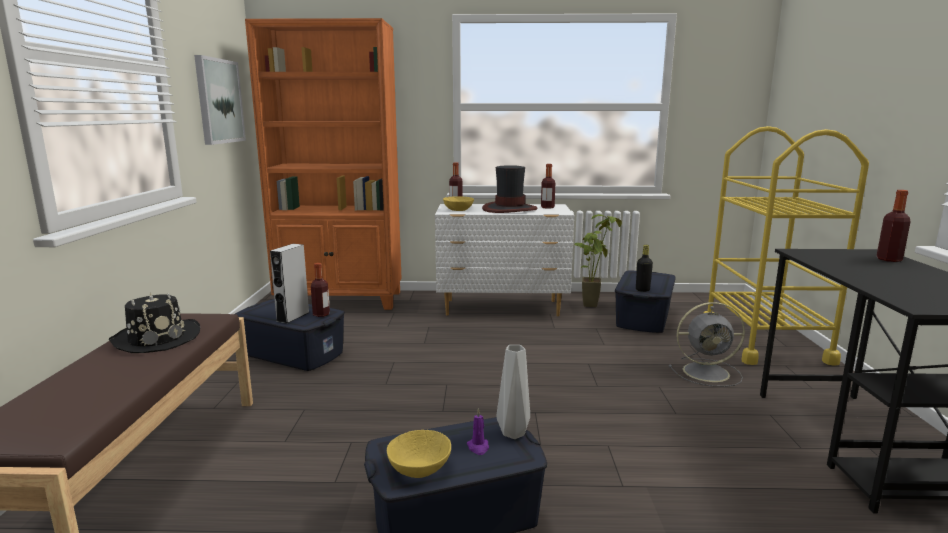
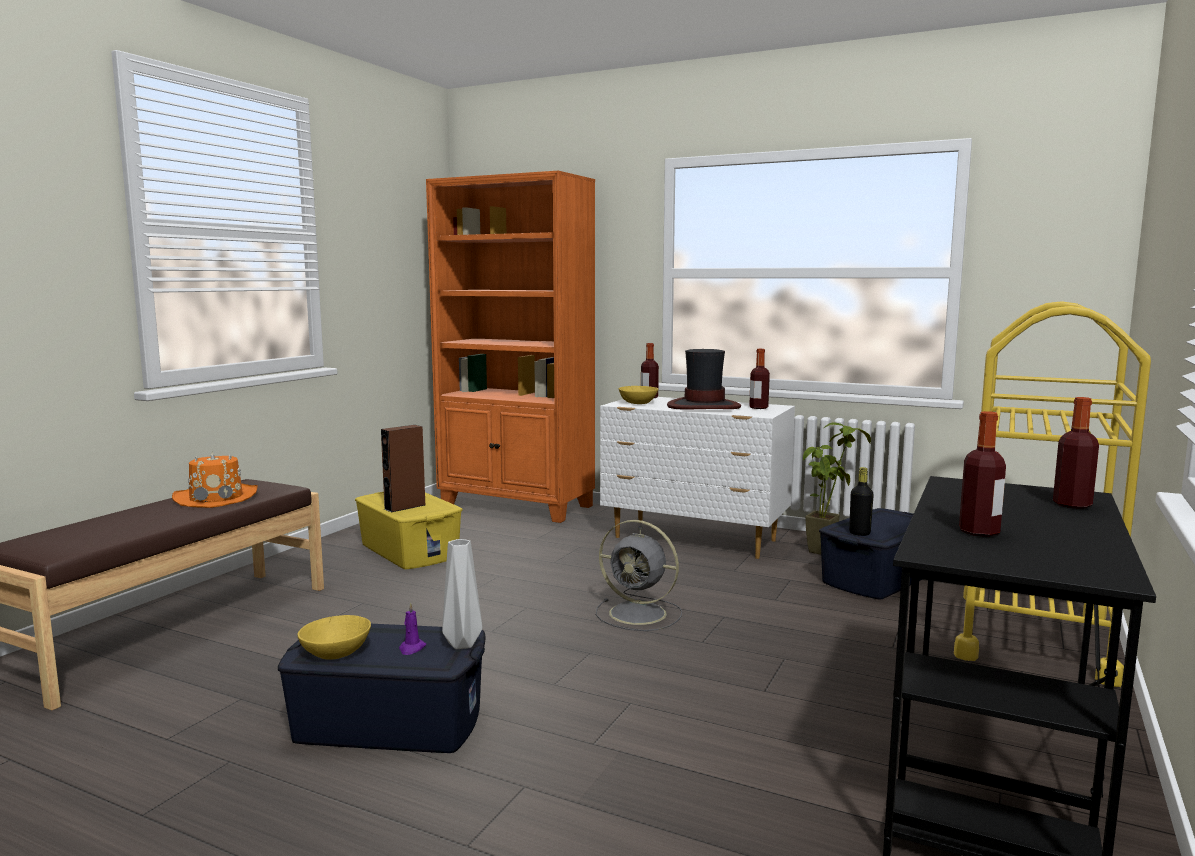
camera: 25 degrees right, 5 degrees down
black hat [109,292,200,353] -> orange hat [172,452,258,508]
picture [194,55,246,145] -> none
blue storage box [235,299,345,371] -> yellow storage box [355,492,462,569]
grey speaker [270,244,310,324] -> brown speaker [381,425,425,512]
bottle [311,263,330,317] -> bottle moved to [959,411,1006,537]
grey fan [669,302,745,387] -> grey fan moved to [596,520,682,631]

